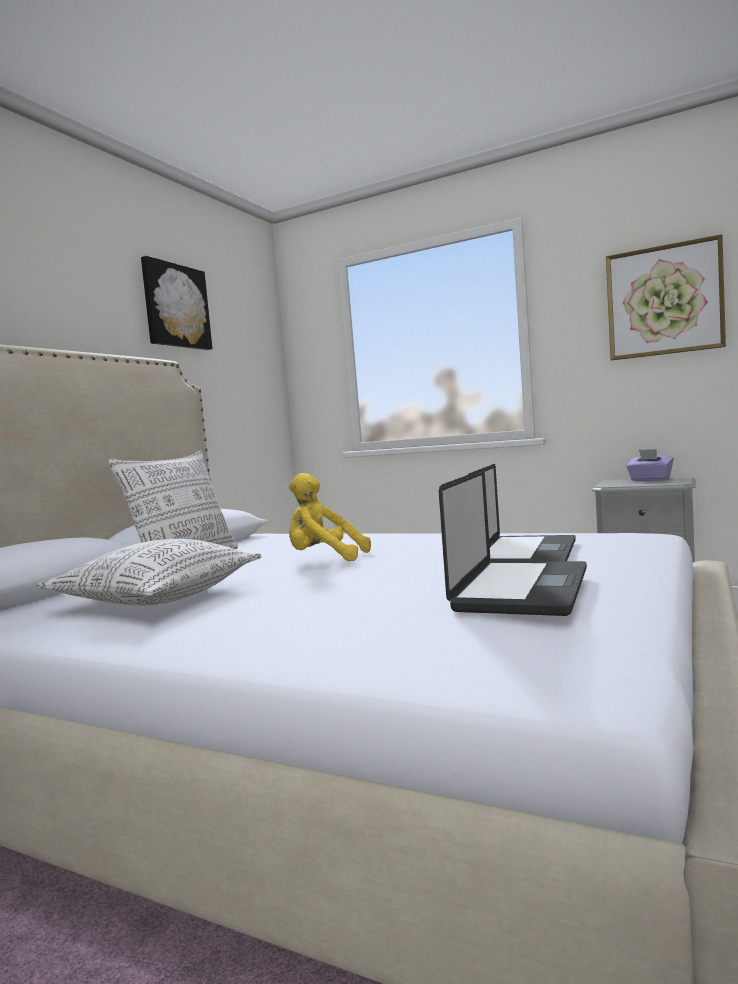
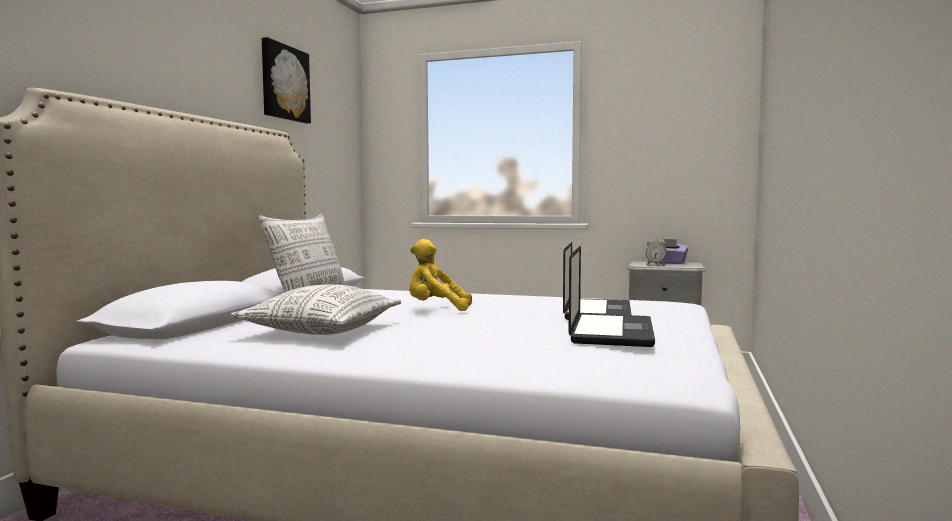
camera: 10 degrees left, 0 degrees up
picture [606,234,726,361] -> none
none -> alarm clock [646,240,667,265]

